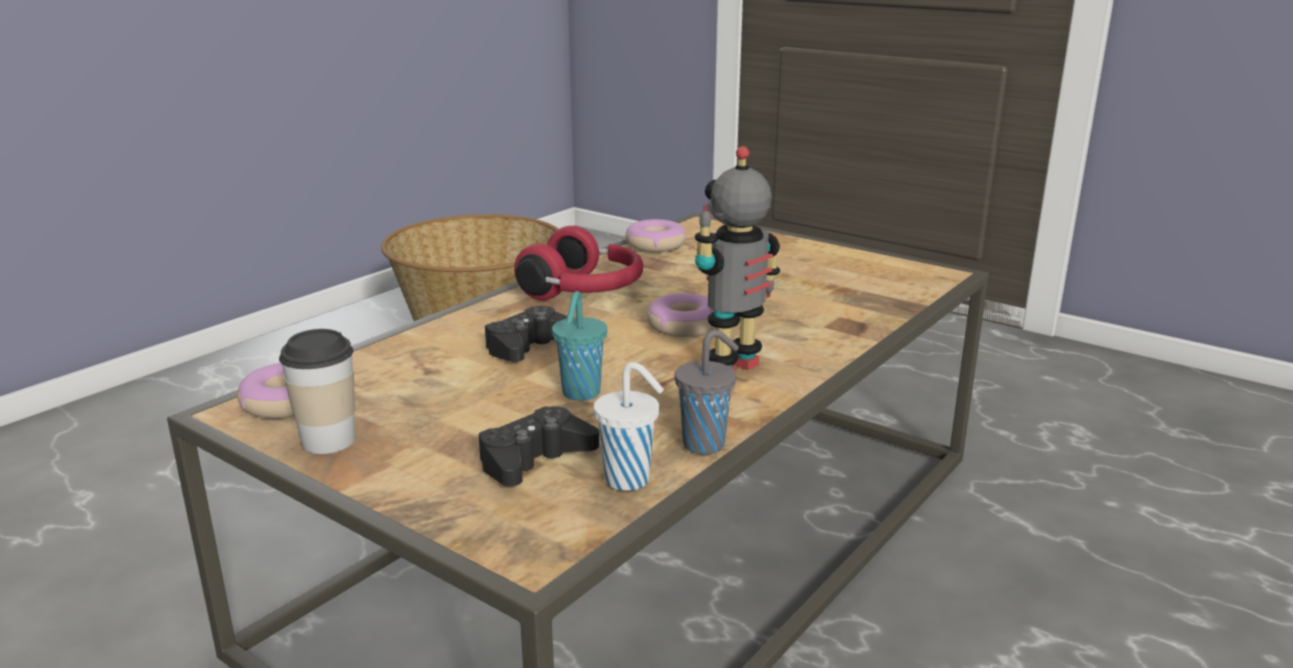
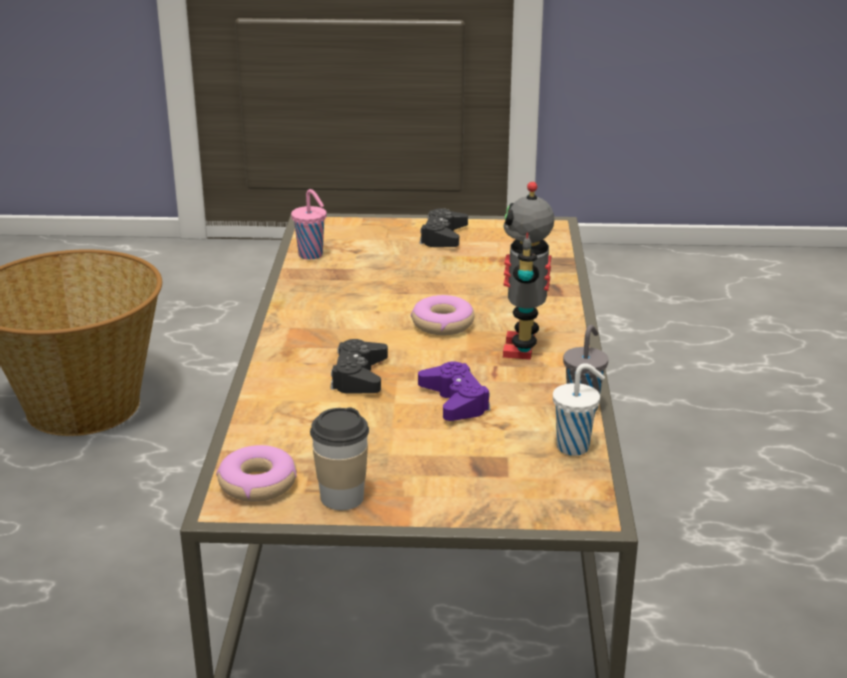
camera: 35 degrees left, 5 degrees up
black game controller [479,406,599,487] -> black game controller moved to [419,208,468,247]
red headphones [514,226,644,300] -> none
turquoise cup [552,291,607,401] -> purple game controller [418,361,491,421]
donut [625,219,687,252] -> pink cup [291,189,327,260]

